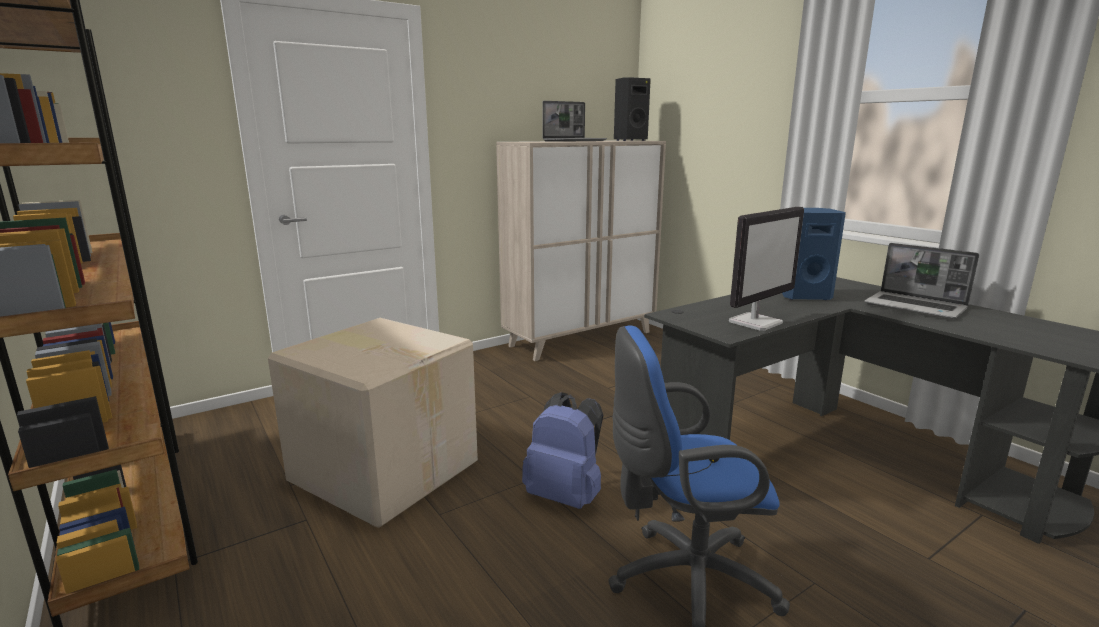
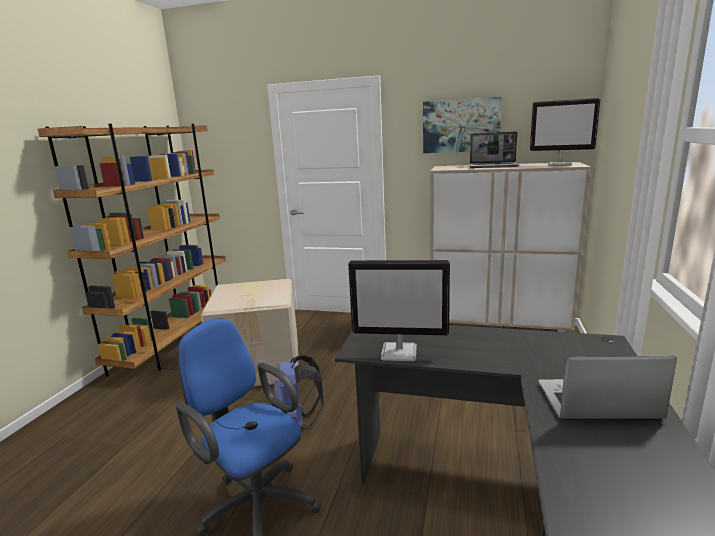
camera: 50 degrees right, 0 degrees up
black speaker [614,77,651,141] -> monitor [530,98,601,166]
blue speaker [782,208,846,300] -> none
laptop [864,243,979,319] -> laptop turned 90 degrees clockwise [538,356,677,420]
none -> picture [423,97,502,153]

